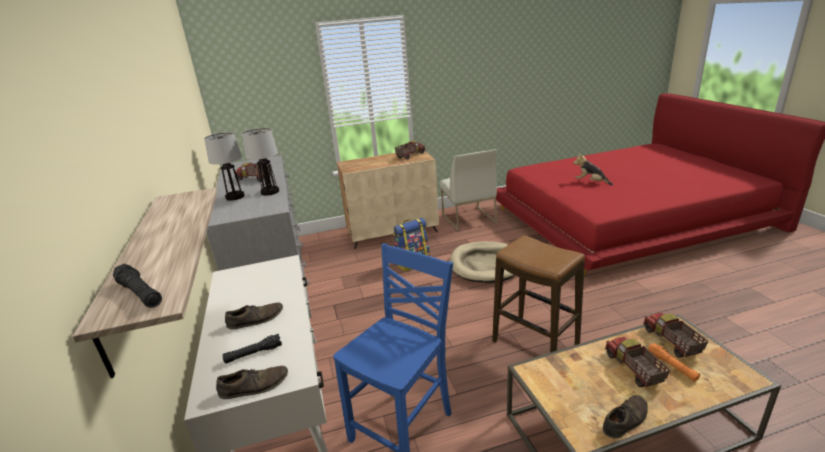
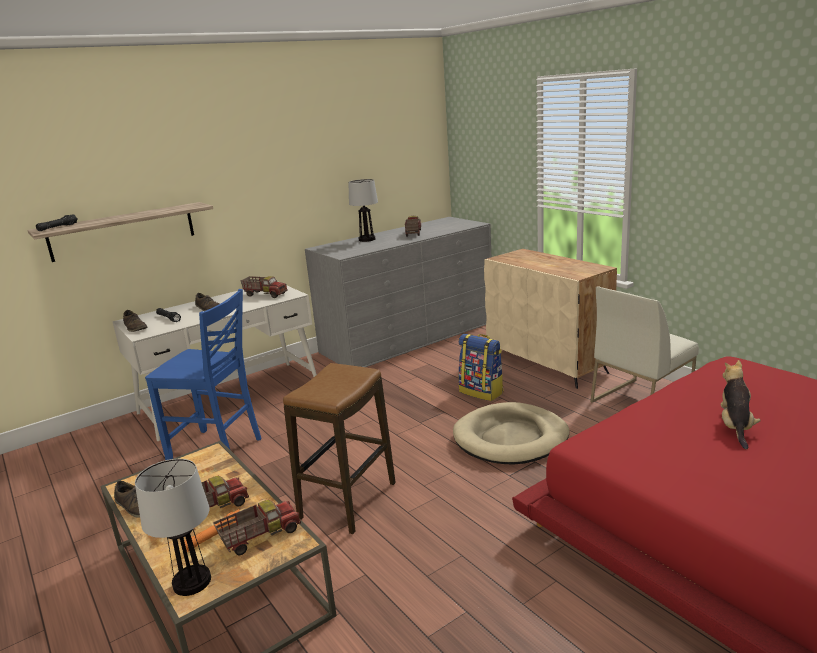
camera: 70 degrees right, 5 degrees down
table lamp [242,128,279,196] -> table lamp moved to [135,459,211,596]
toy truck [395,141,425,160] -> toy truck moved to [241,276,288,298]

